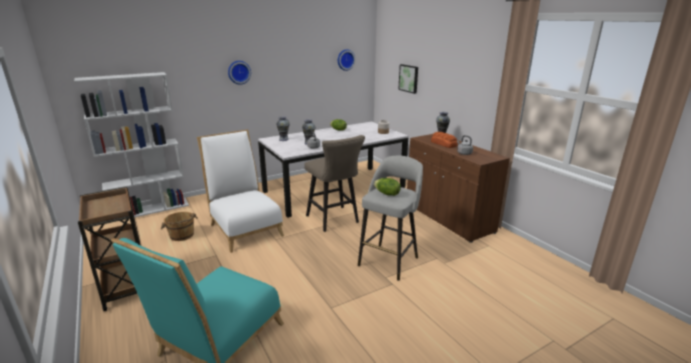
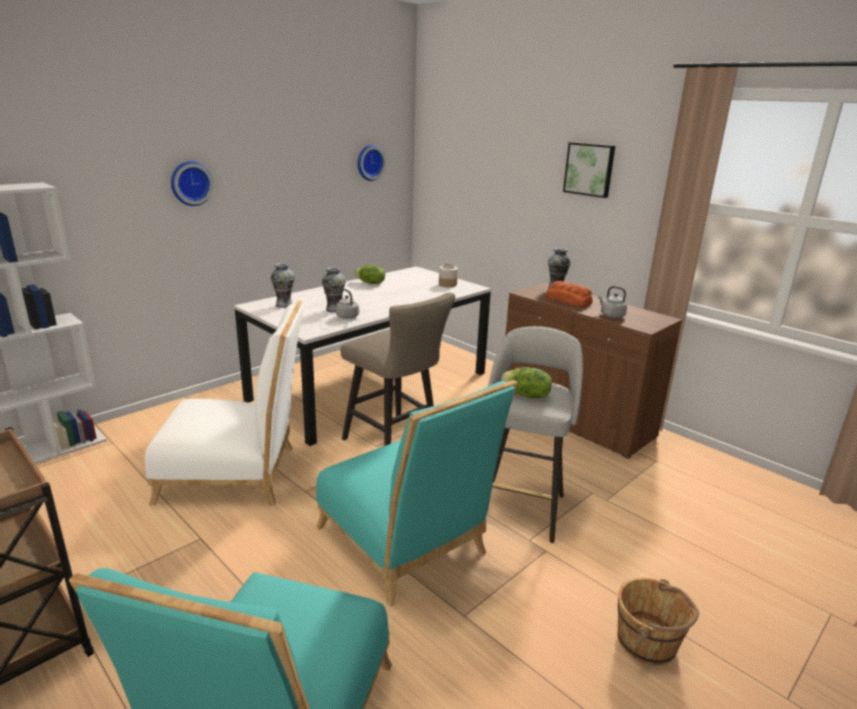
camera: 15 degrees left, 0 degrees up
brown bucket [161,212,198,241] -> brown bucket moved to [617,578,699,665]
white chair [197,129,284,253] -> white chair turned 135 degrees clockwise [145,300,303,505]
picture [398,64,418,94] -> picture moved to [563,142,615,198]
none -> turquoise chair [316,380,518,607]

